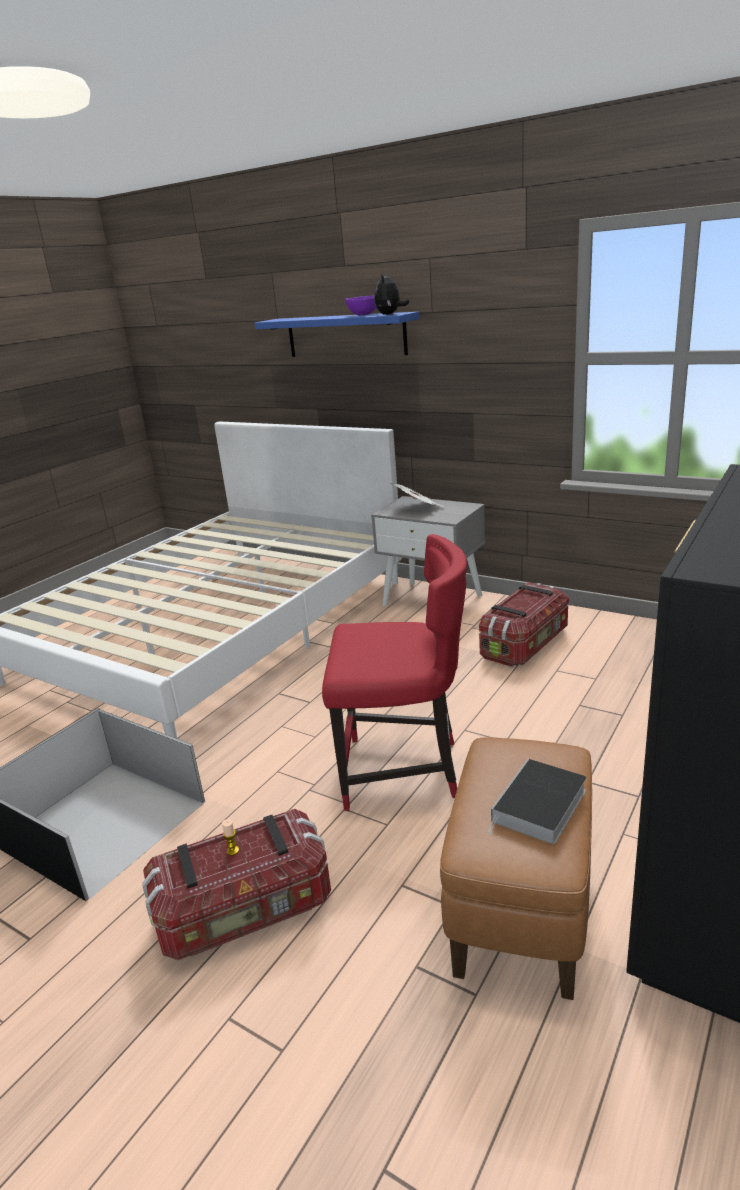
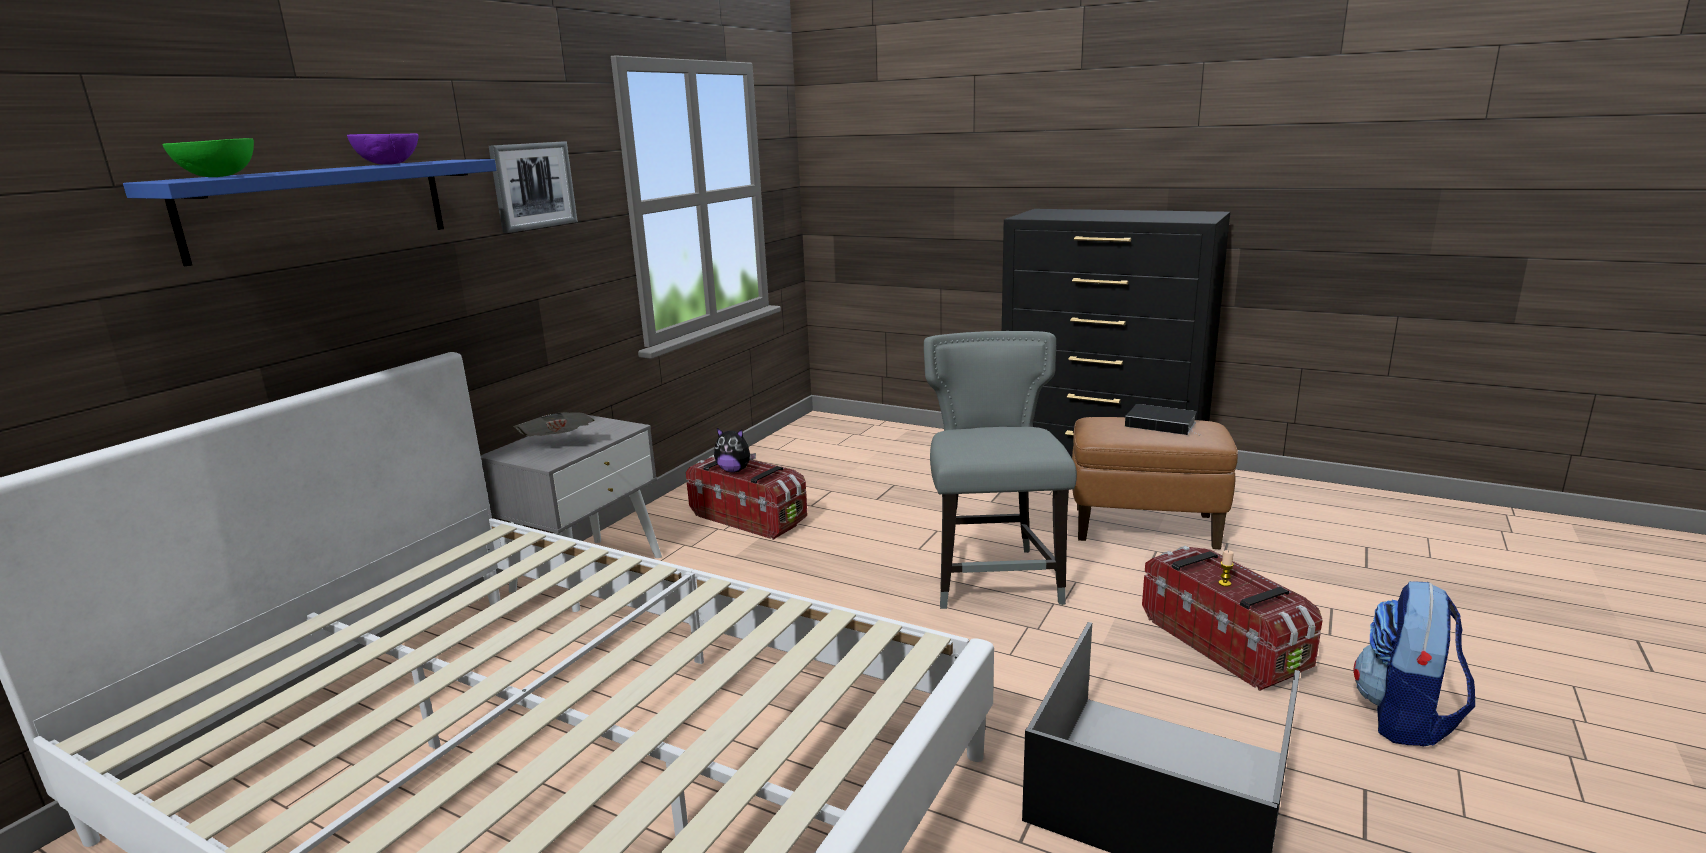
camera: 95 degrees left, 5 degrees down
red chair [322,534,467,811] -> grey chair [924,331,1077,609]
plush toy [374,274,409,315] -> plush toy moved to [714,428,756,473]
none -> green bowl [162,138,254,177]
none -> picture [489,141,578,233]
none -> backpack [1353,581,1475,746]

